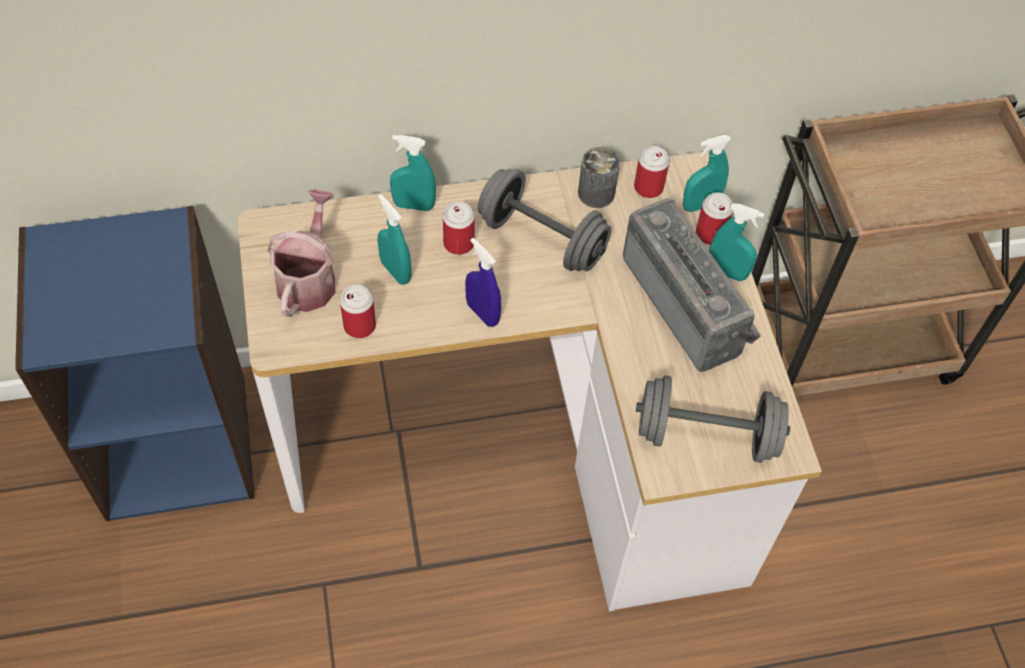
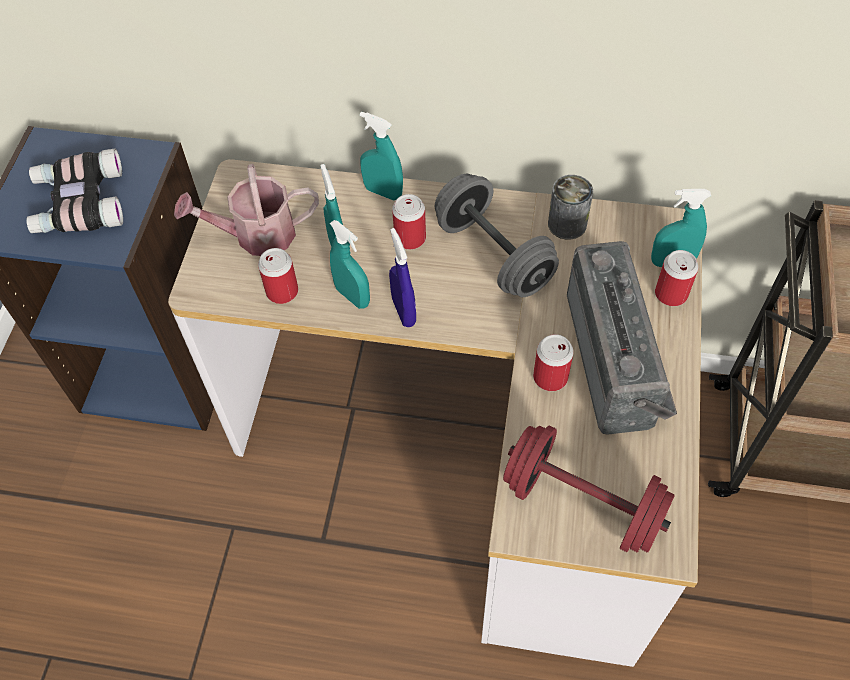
camera: 25 degrees right, 0 degrees up
watering can [267,190,335,317] -> watering can turned 135 degrees counterclockwise [174,164,319,256]
can [634,146,669,198] -> can moved to [533,334,573,391]
grey dumbbell [636,375,790,463] -> red dumbbell [503,425,675,553]
turquoise spray bottle [709,204,764,281] -> turquoise spray bottle moved to [330,220,370,309]
none -> binoculars [26,149,123,233]

